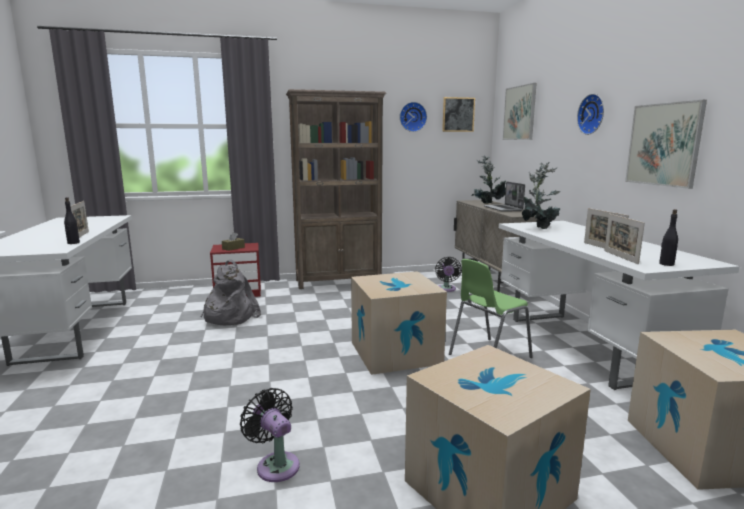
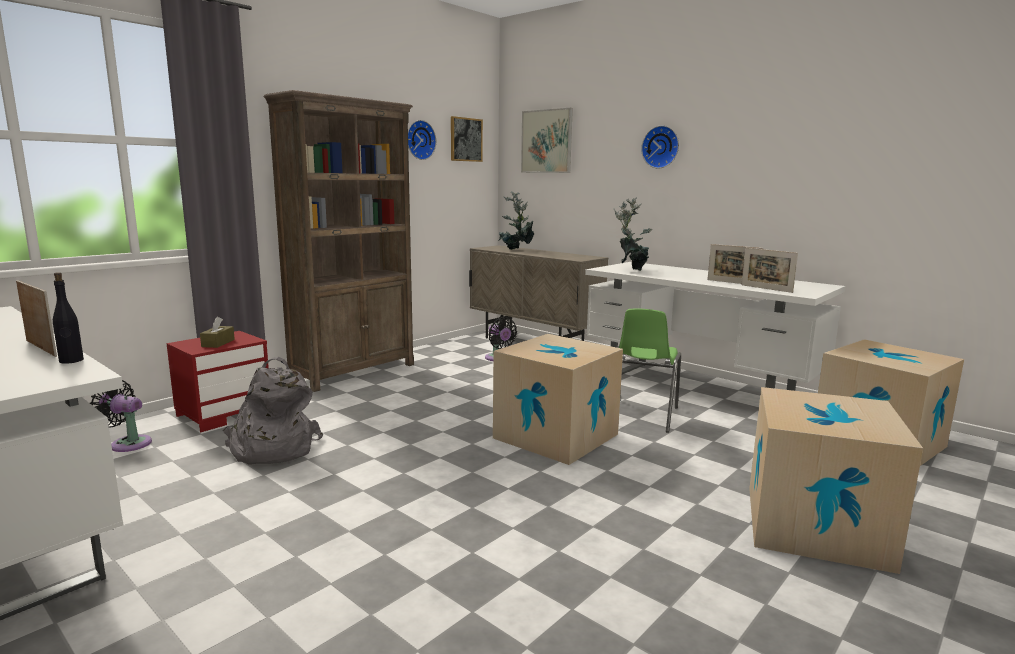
camera: 35 degrees left, 0 degrees up
black fan [240,388,300,482] -> black fan moved to [90,380,152,452]
laptop [483,182,525,212] -> none
picture [625,100,707,189] -> none
black bottle [659,209,678,266] -> none

